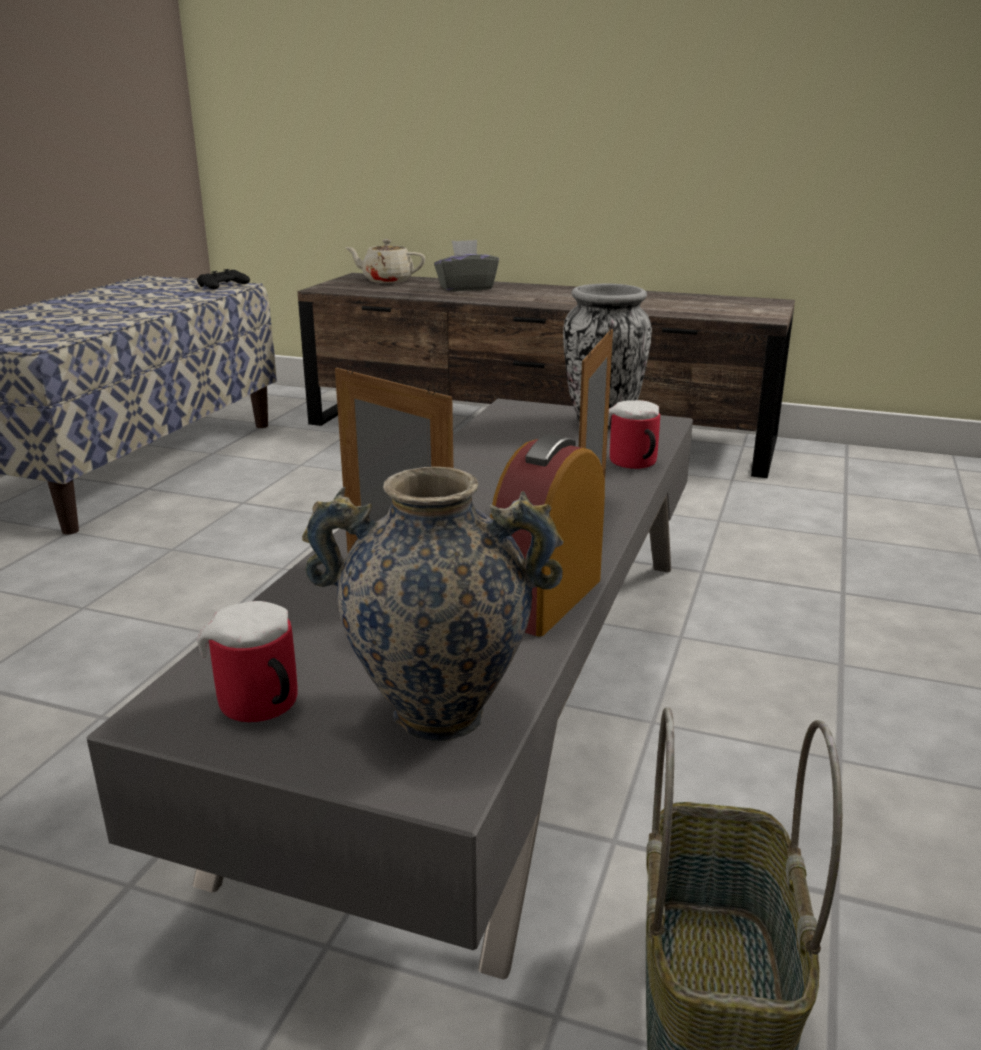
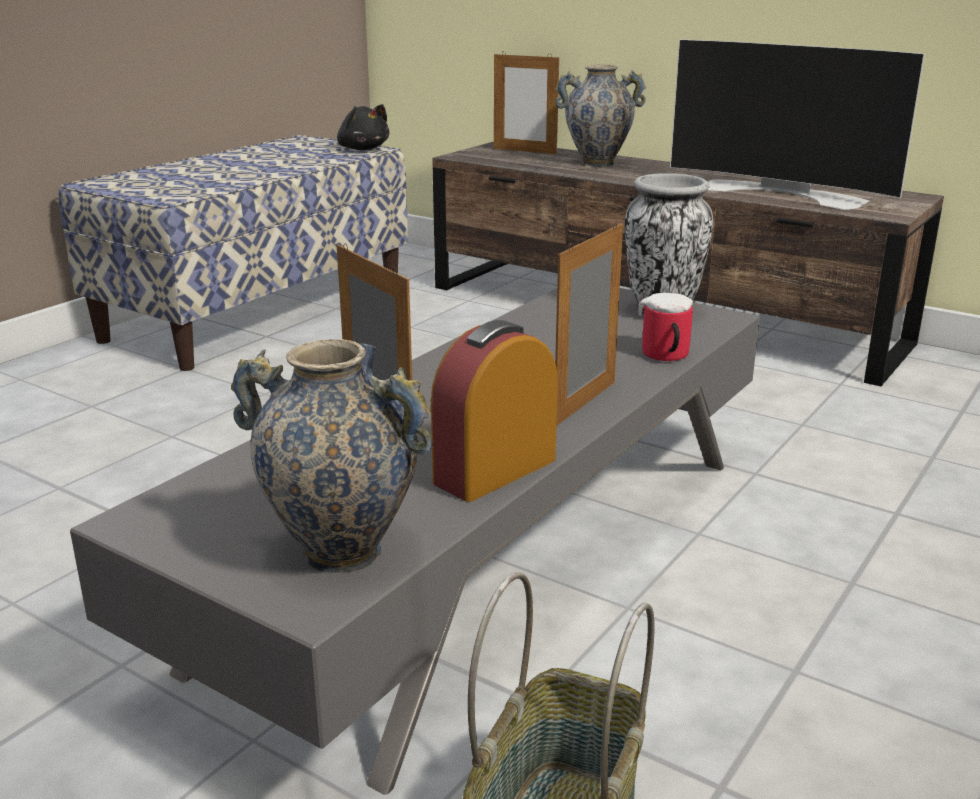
camera: 15 degrees right, 0 degrees up
black game controller [197,269,250,290] -> black plush toy [337,104,389,150]
mug [197,601,297,722] -> none
beige teapot [345,239,425,283] -> picture frame [494,51,559,154]
grey tissue box [434,240,499,291] -> vase [555,65,646,167]
none -> television [670,39,925,210]

